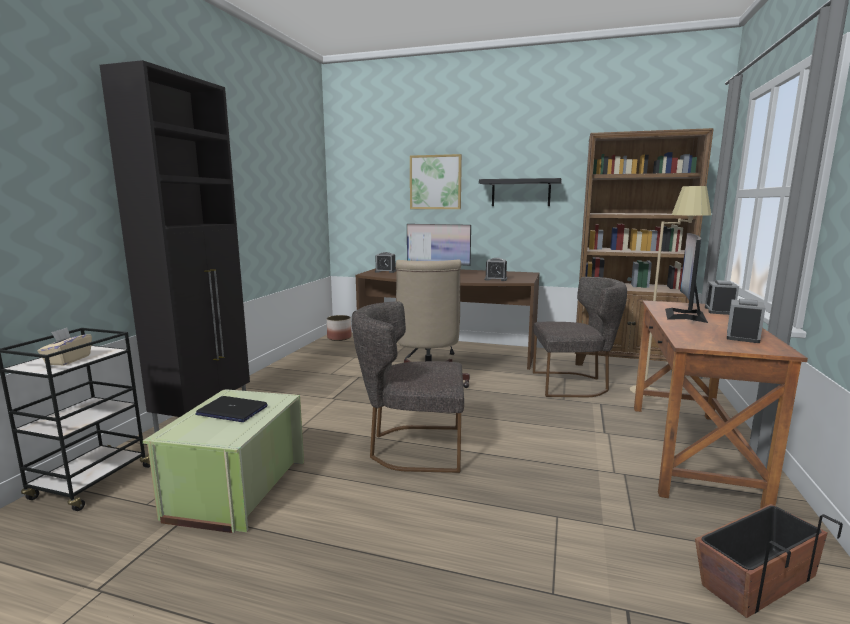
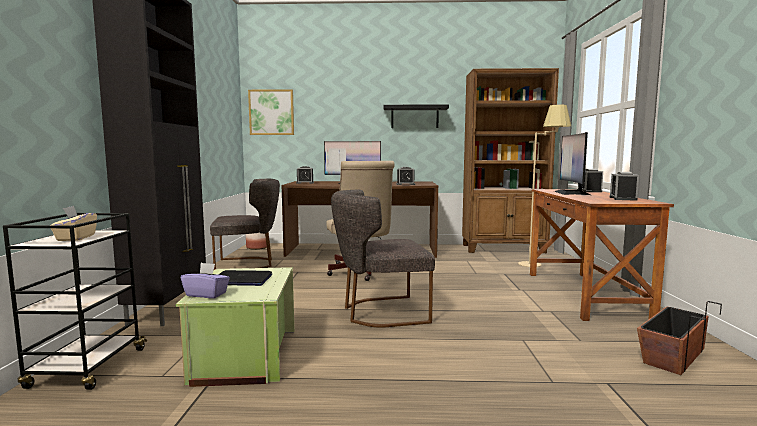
camera: 15 degrees left, 5 degrees down
picture [410,154,462,209] -> picture moved to [248,89,294,135]
grey chair [533,277,627,397] -> grey chair moved to [210,179,280,270]
none -> purple tissue box [181,263,230,298]

